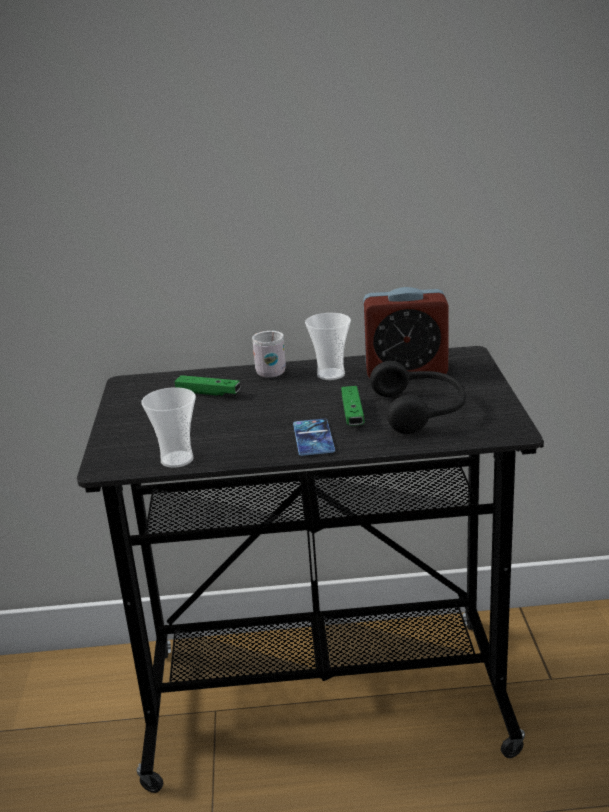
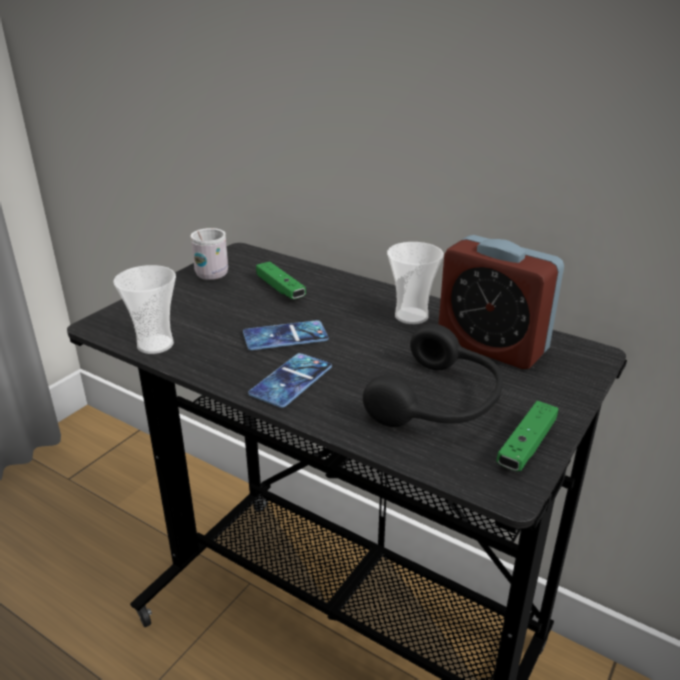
camera: 35 degrees right, 5 degrees up
white mug [252,331,286,378] -> white mug moved to [190,228,228,280]
green game controller [341,386,365,426] -> green game controller moved to [496,401,559,471]
none -> phone [243,320,329,350]

